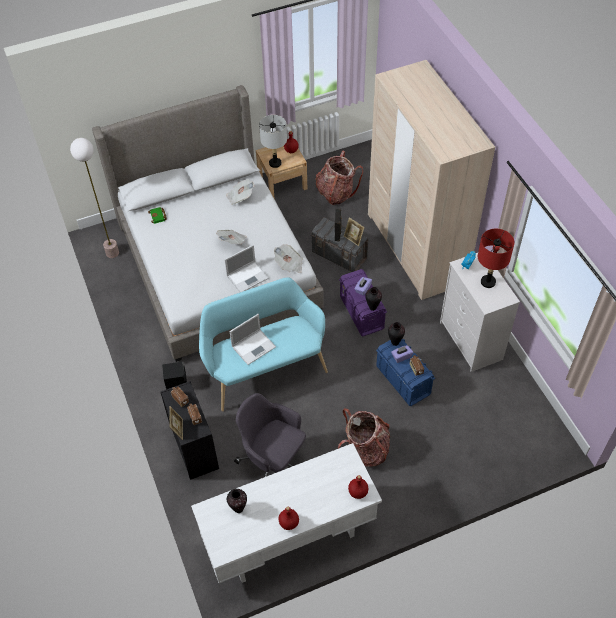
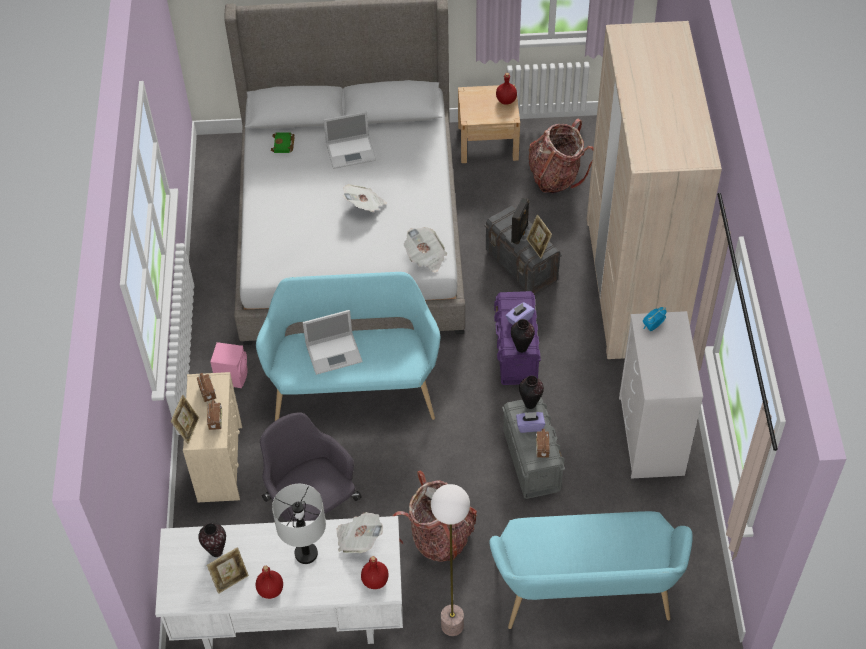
camera: 20 degrees right, 0 degrees up
floor lamp [70,138,119,258] -> floor lamp moved to [431,484,470,636]
black dresser [161,381,219,480] -> beige dresser [183,372,242,502]
black speaker [162,362,187,389] -> pink speaker [210,342,248,388]
laptop [224,245,269,292] -> laptop moved to [323,111,376,169]
newspaper [226,179,254,205] -> newspaper moved to [337,512,383,553]
grey table lamp [259,115,287,168] -> grey table lamp moved to [272,484,326,564]
blue storage box [376,339,435,406] -> grey storage box [502,398,565,499]
red table lamp [478,229,515,288] -> none
none -> picture frame [207,547,249,594]
none -> turquoise bench [489,511,693,629]

